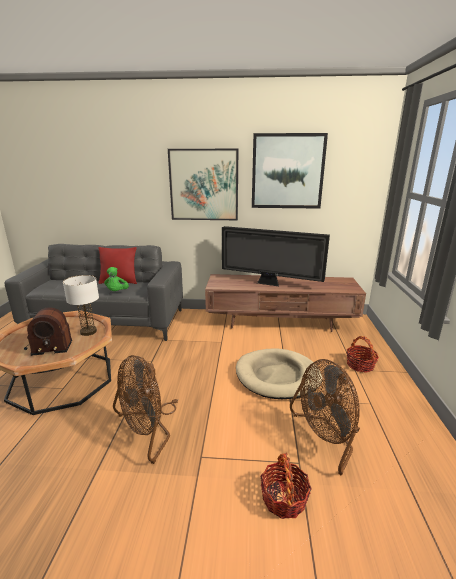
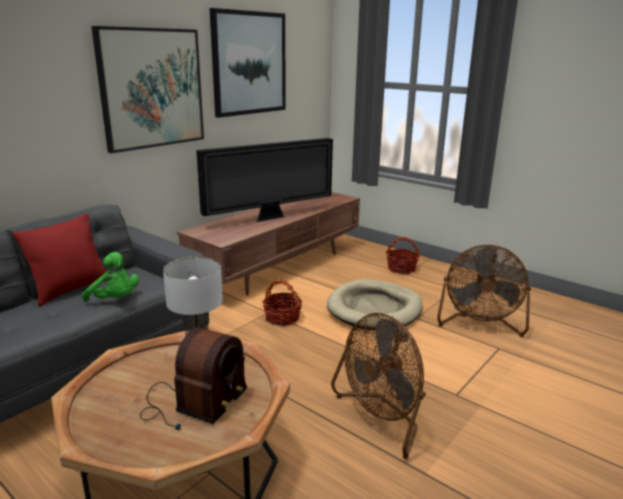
camera: 55 degrees left, 0 degrees up
brown fan [113,355,179,464] -> brown fan turned 60 degrees clockwise [331,313,426,459]
basket [260,453,312,519] -> basket moved to [263,280,303,326]

